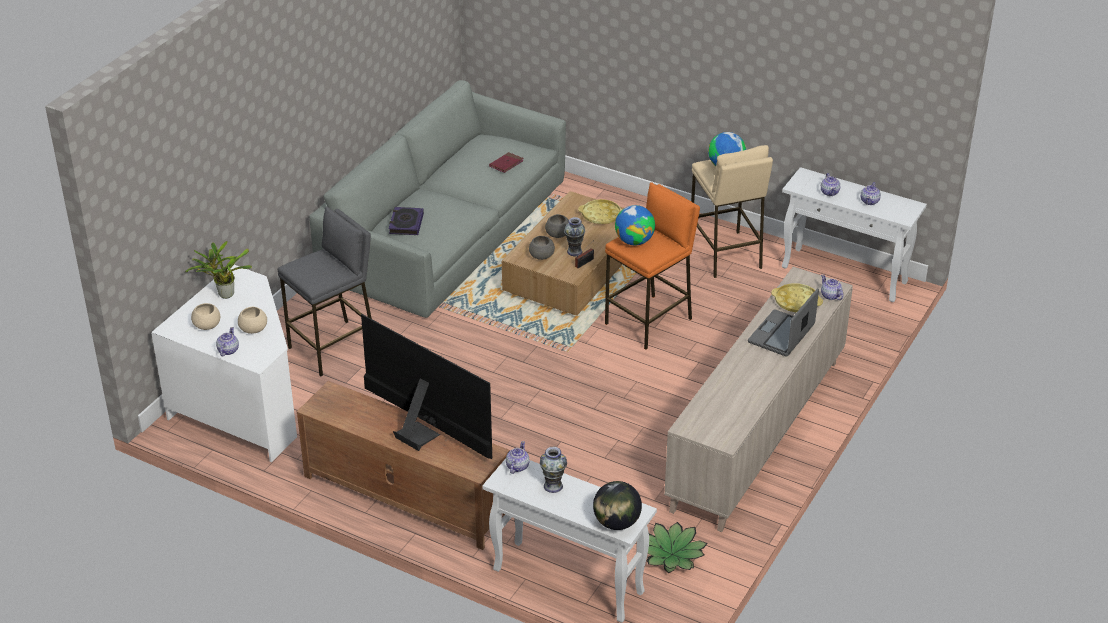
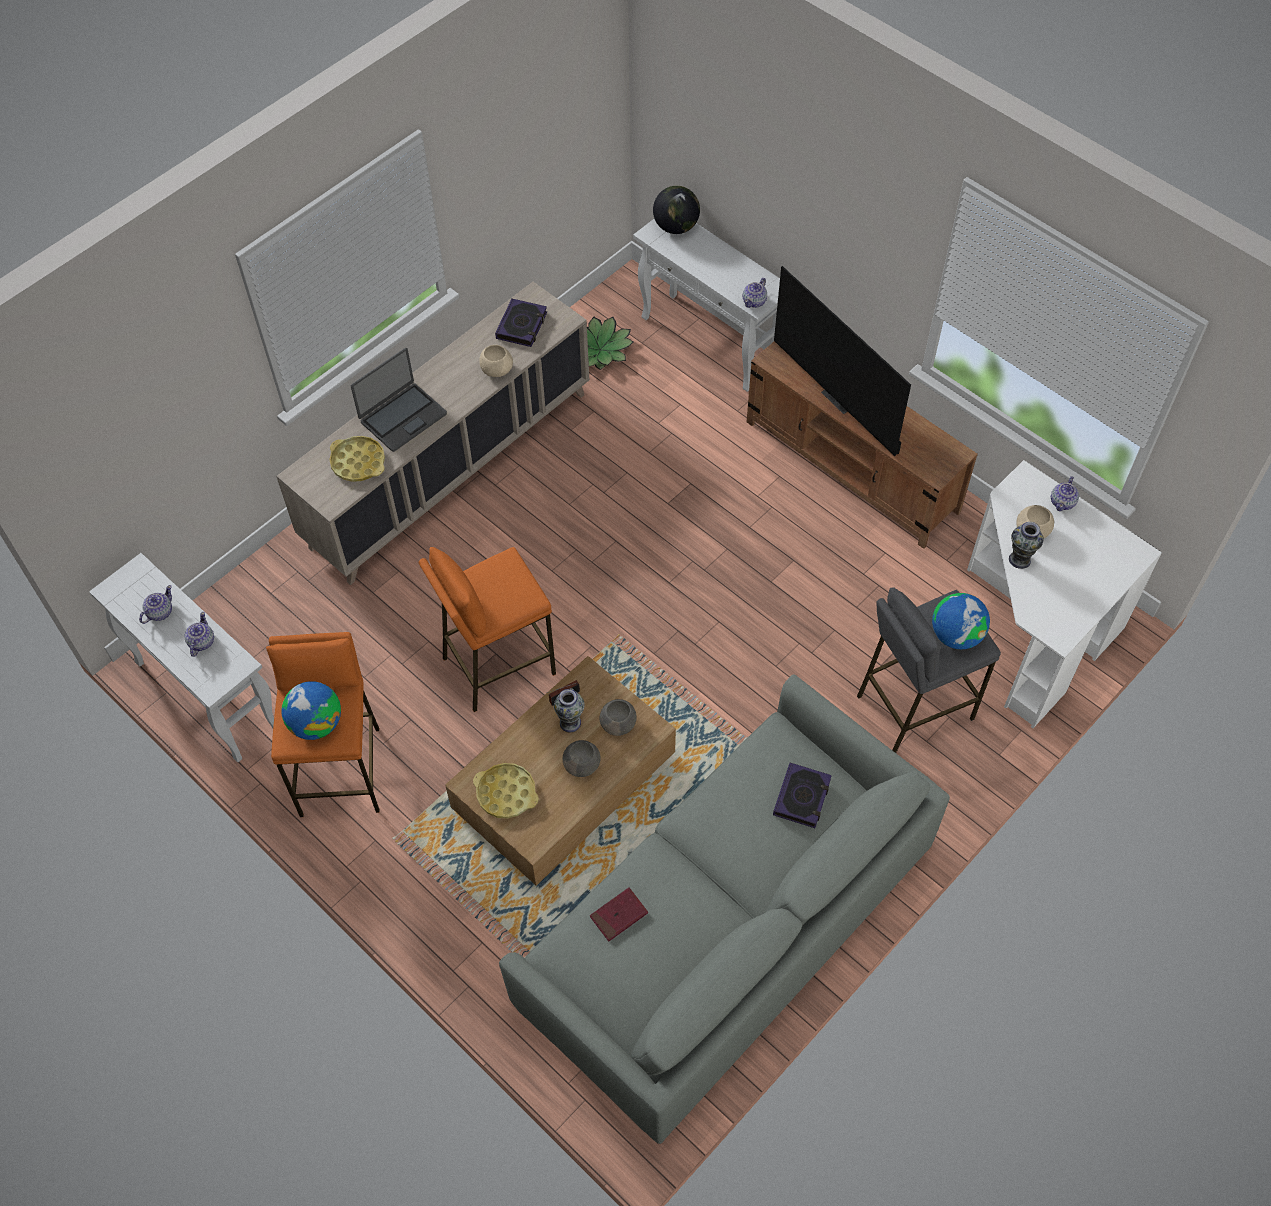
camera: 165 degrees left, 20 degrees up
potted plant [185,241,252,299] -> none
beige bowl [191,303,220,330] -> beige bowl moved to [479,345,513,377]
vase [540,447,567,493] -> vase moved to [1009,522,1044,569]
globe [615,205,655,245] -> globe moved to [932,593,990,649]
beige stool [691,145,773,278] -> orange stool [266,632,380,817]
teapot [821,275,844,300] -> none
none -> book [495,298,547,347]

